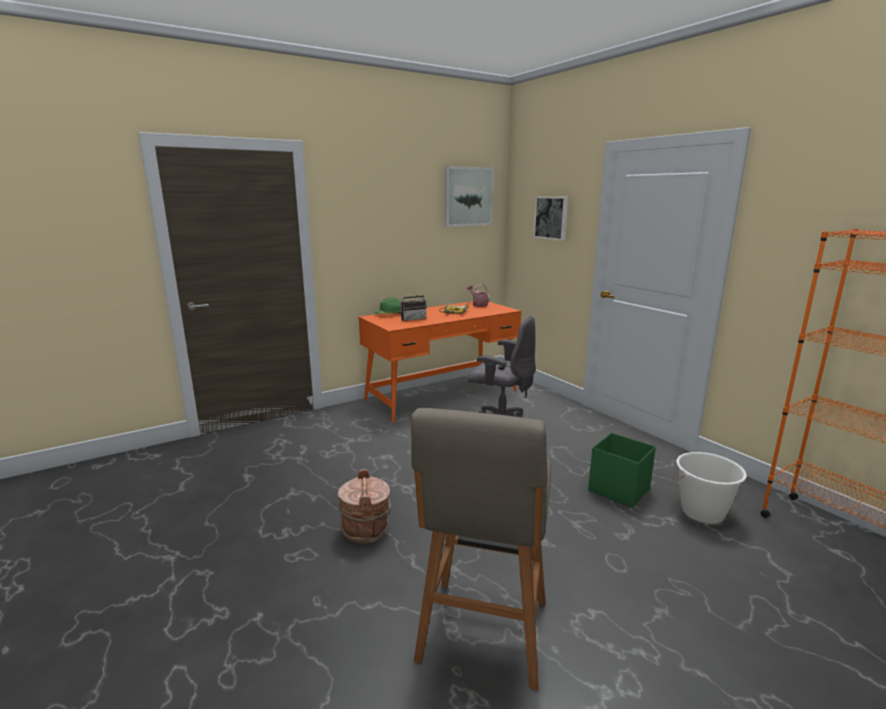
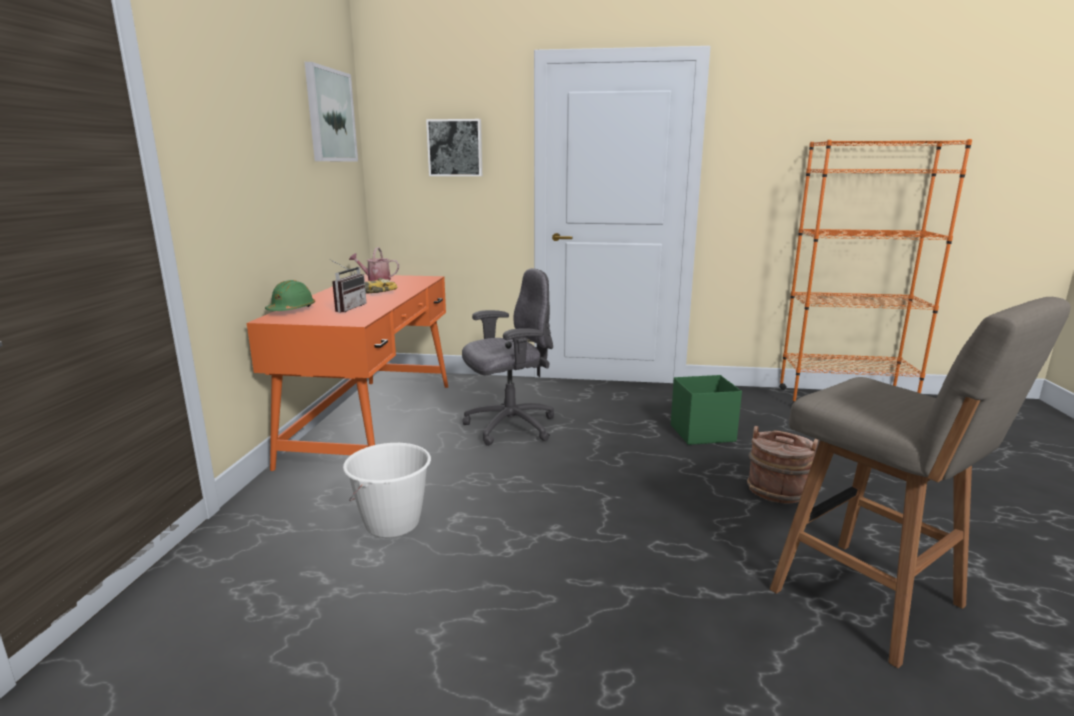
camera: 50 degrees left, 0 degrees up
brown bucket [338,469,391,544] -> brown bucket moved to [747,426,819,504]
white bucket [675,452,747,524] -> white bucket moved to [343,443,431,538]

